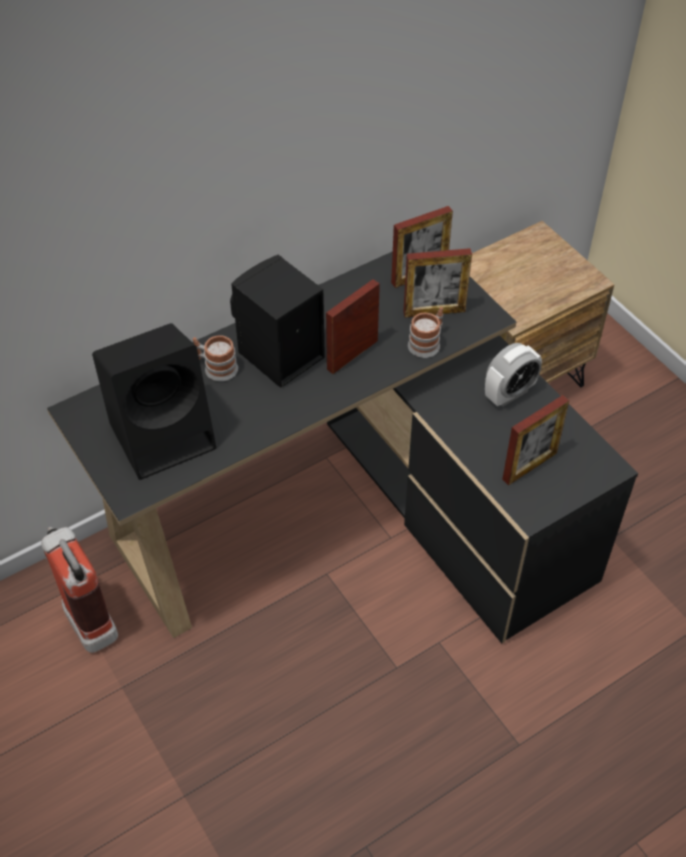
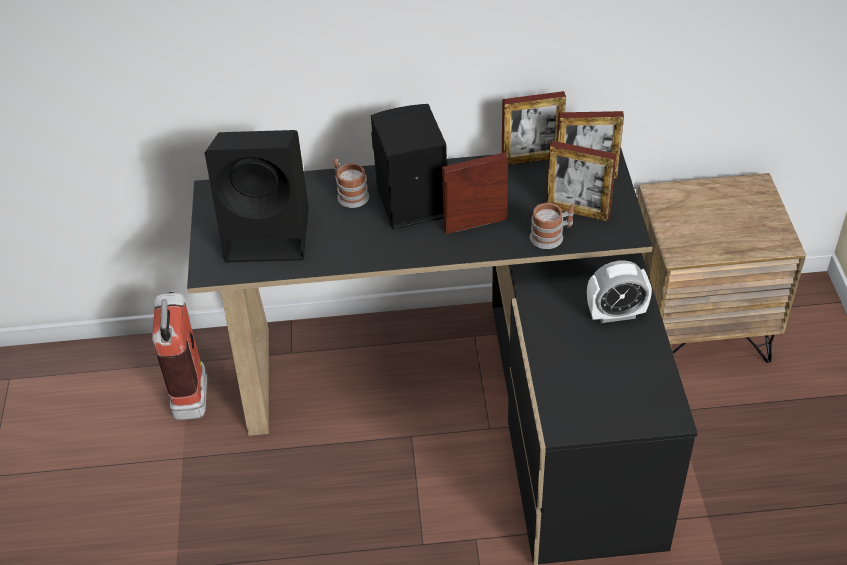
camera: 30 degrees right, 5 degrees down
picture frame [502,395,569,485] -> picture frame moved to [502,91,566,165]

